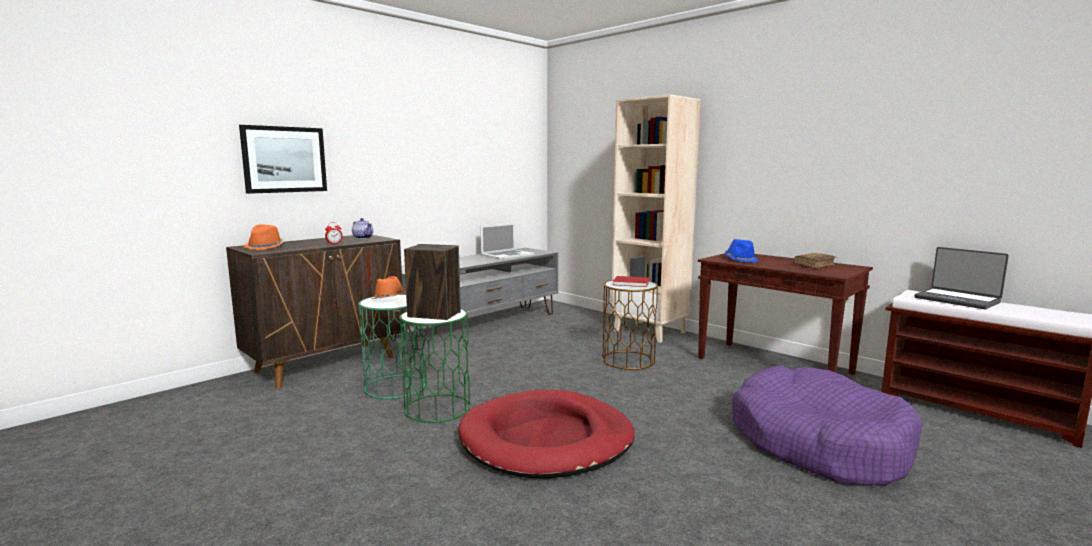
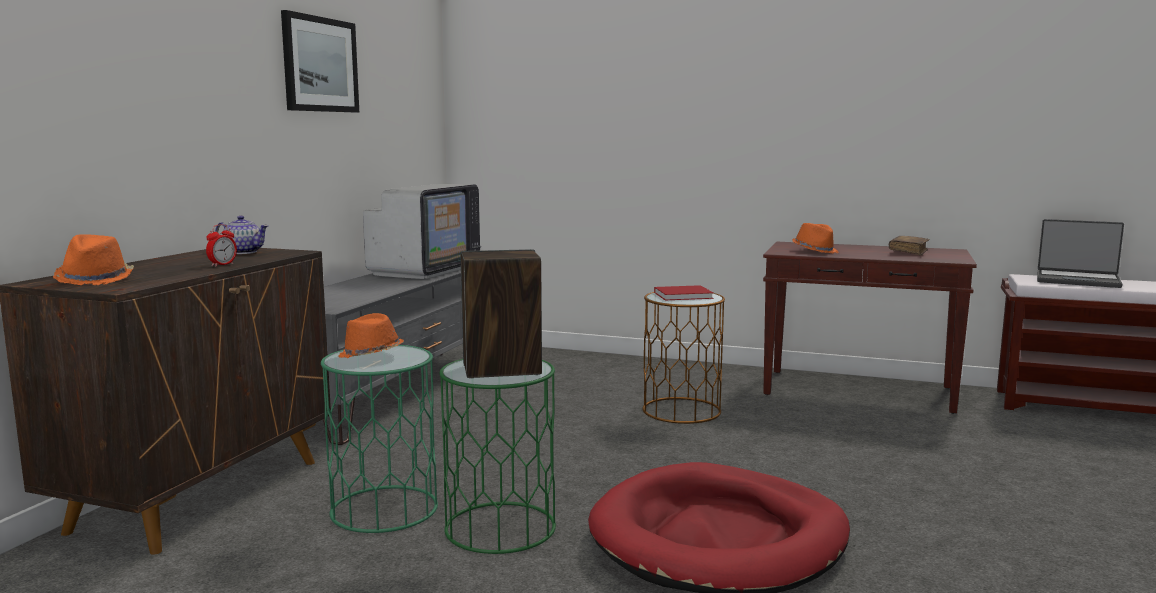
camera: 25 degrees left, 0 degrees up
picture [239,125,327,194] -> picture moved to [281,10,359,112]
laptop [480,223,534,259] -> television [363,184,481,279]
beige bookcase [611,94,701,343] -> none
blue hat [725,239,758,263] -> orange hat [792,223,839,253]
purple dog bed [732,366,923,486] -> none

